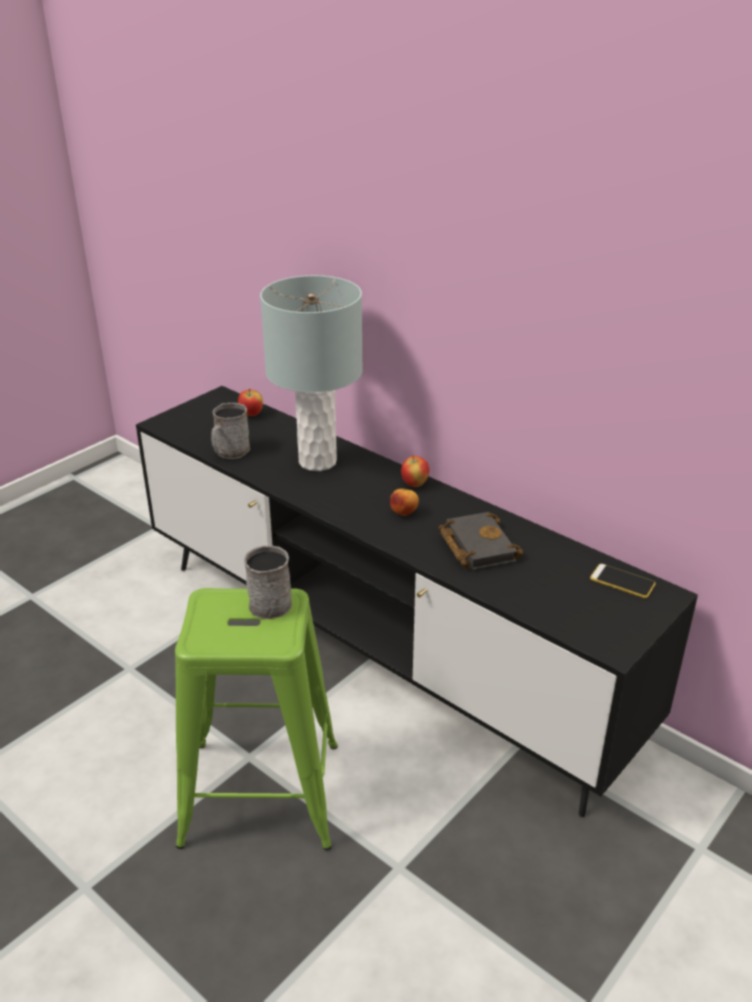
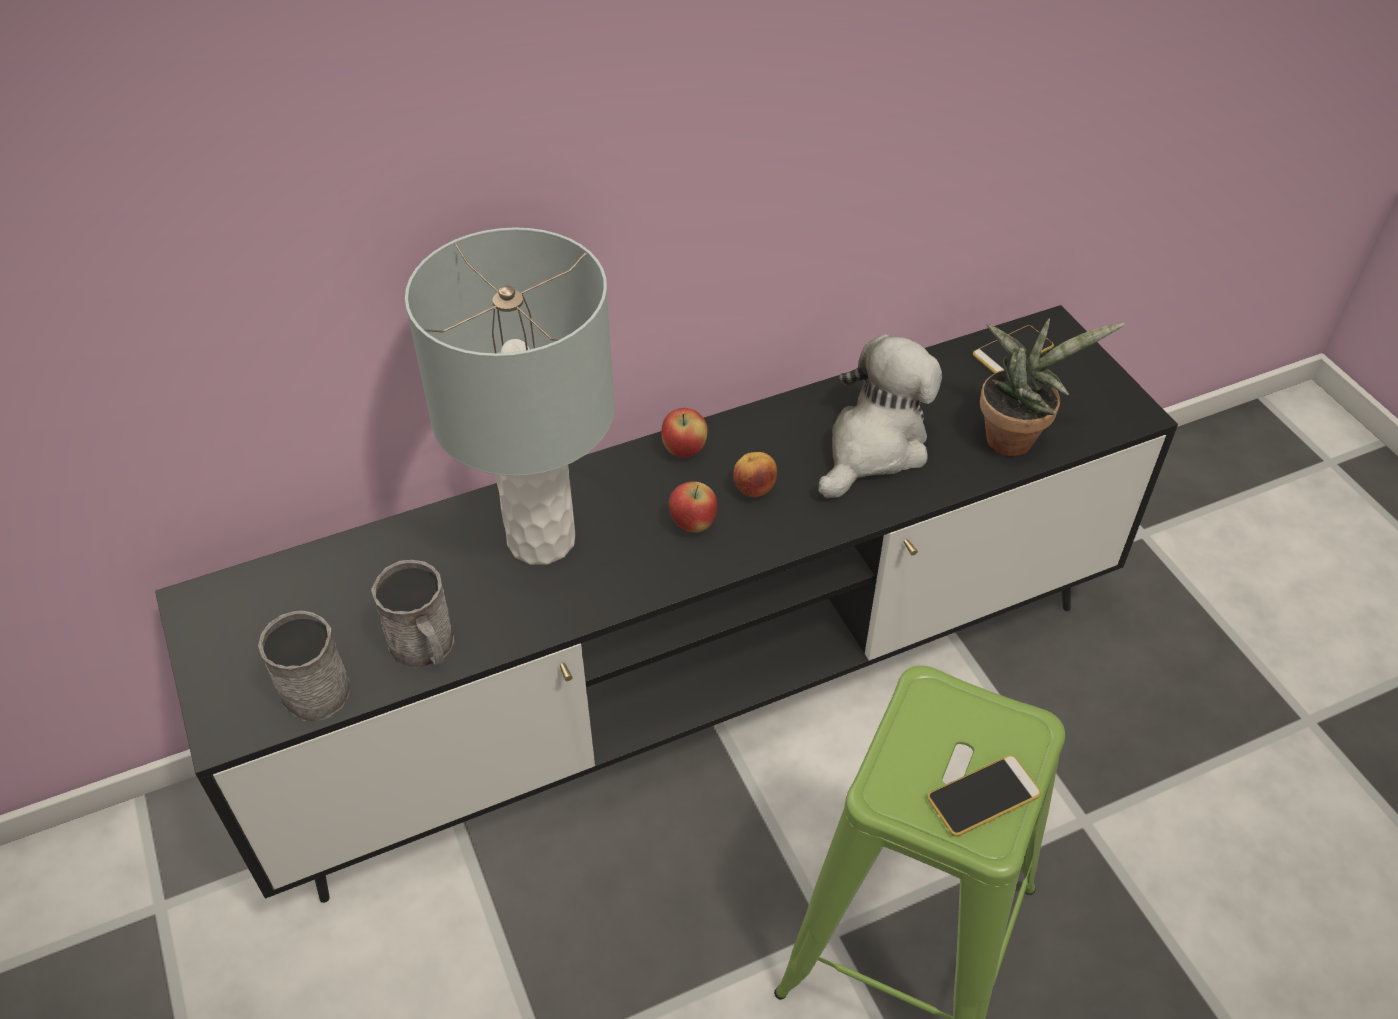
camera: 65 degrees left, 15 degrees up
apple [238,389,263,416] -> apple moved to [669,481,717,533]
grey mug [244,545,292,619] -> grey mug moved to [258,611,350,721]
black book [439,512,524,570] -> plush toy [818,334,942,498]
none -> phone [927,755,1041,837]
none -> potted plant [980,318,1125,456]

